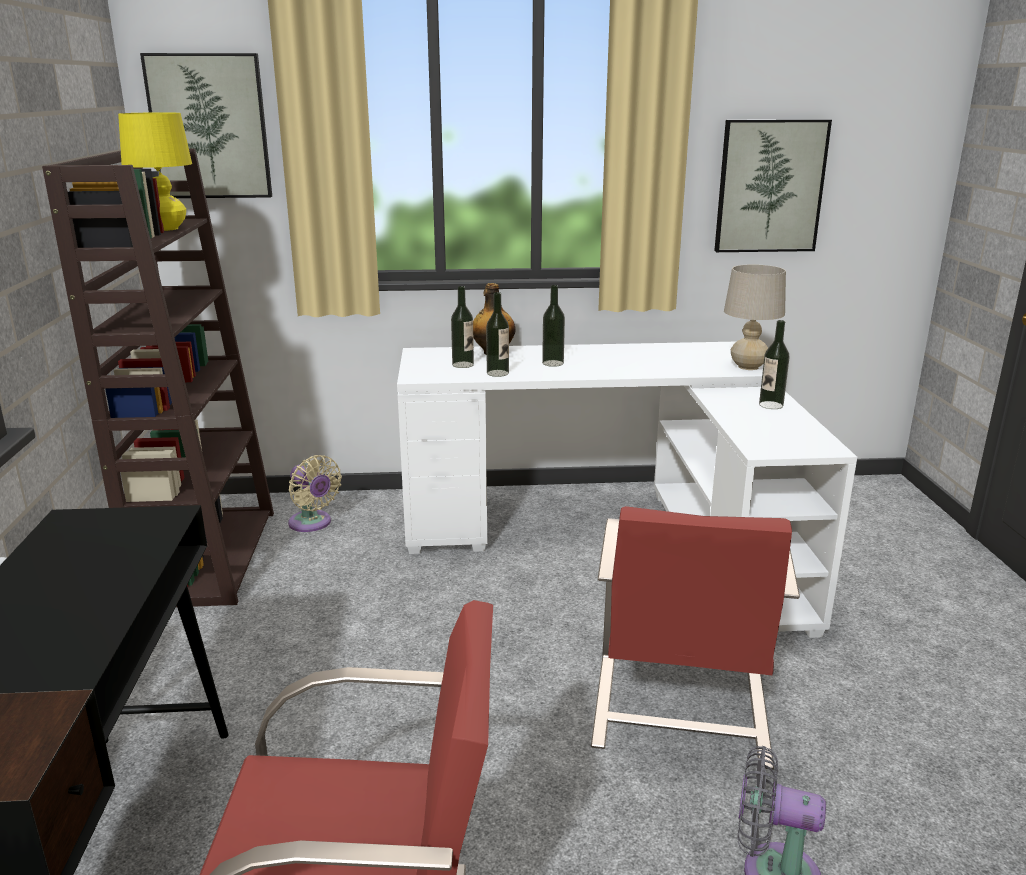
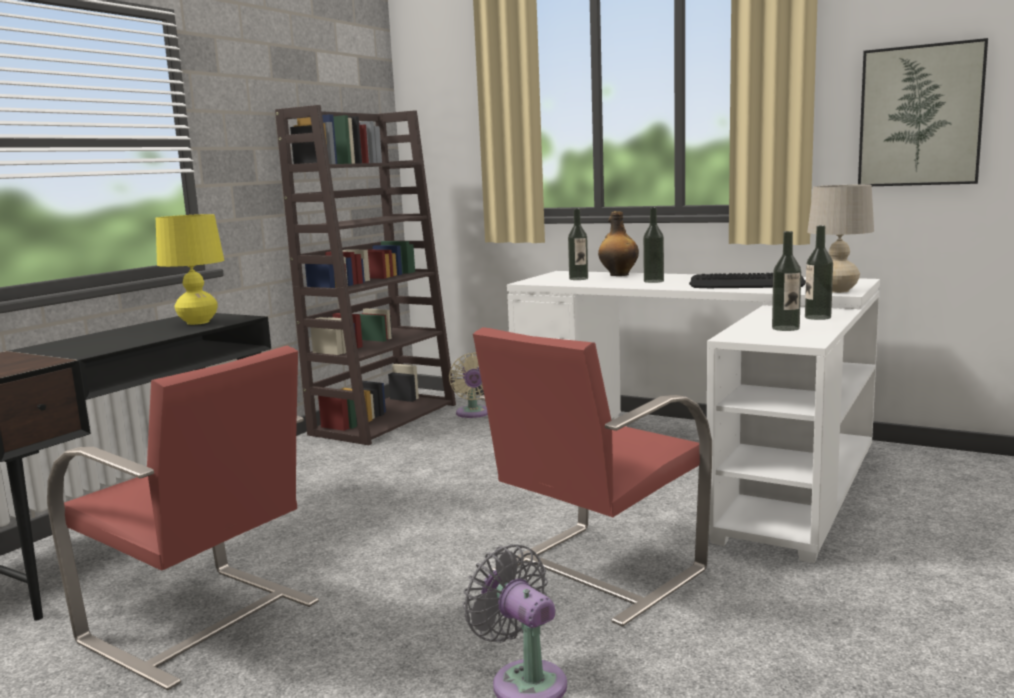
camera: 35 degrees right, 10 degrees down
yellow table lamp [118,112,192,231] -> yellow table lamp moved to [156,214,224,325]
picture [140,53,272,198] -> none
bottle [486,292,509,377] -> bottle moved to [772,231,801,331]
none -> keyboard [689,273,806,288]

